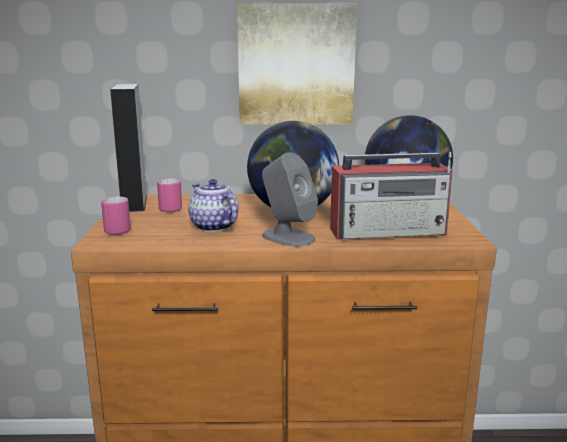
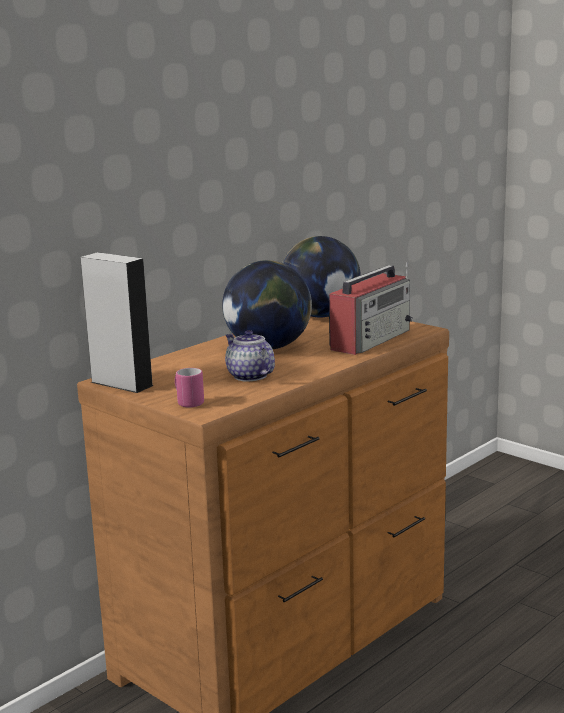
camera: 45 degrees left, 0 degrees up
pink mug [157,179,182,212] -> none
teapot [188,179,239,232] -> teapot turned 45 degrees clockwise [225,330,275,382]
picture [237,3,357,125] -> none
grey speaker [262,152,318,247] -> none

